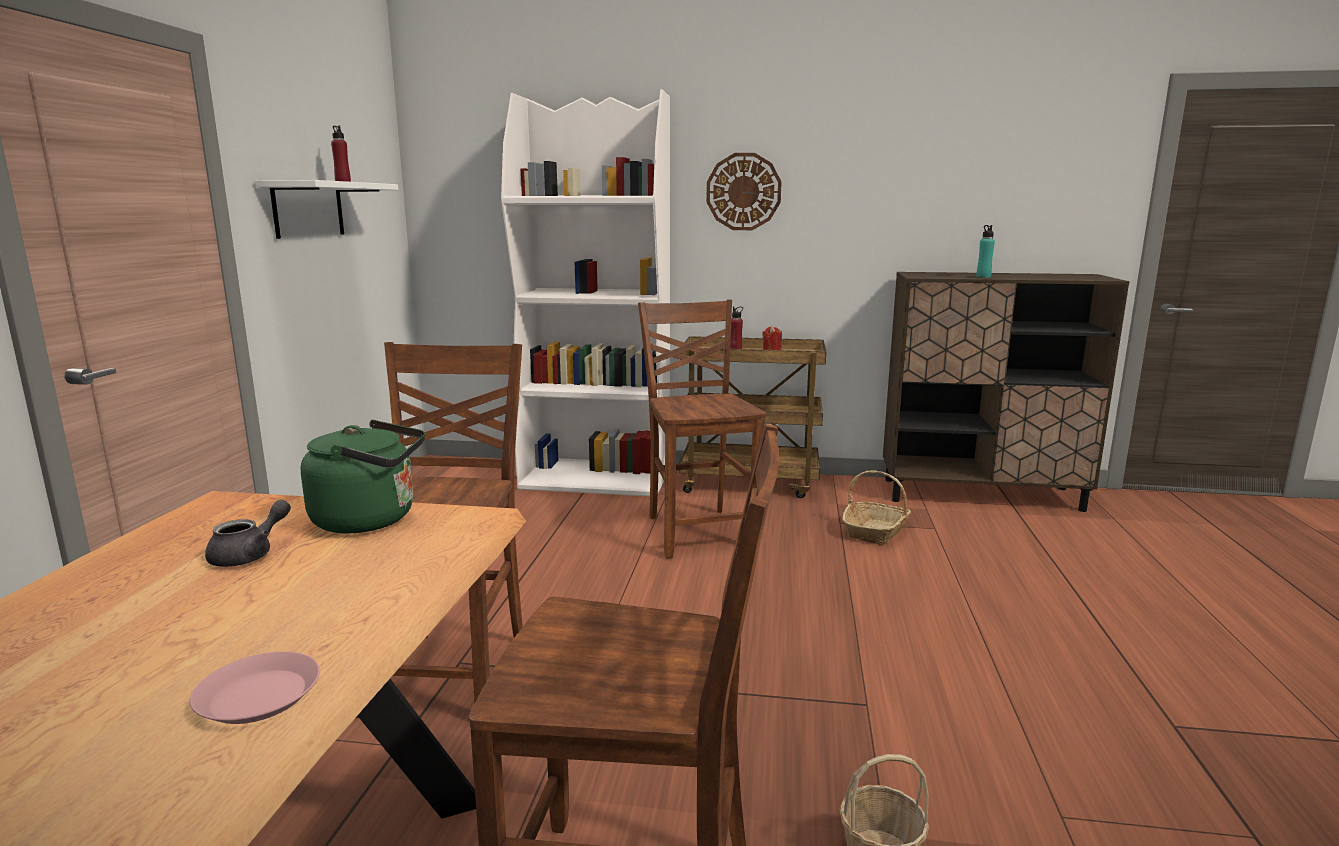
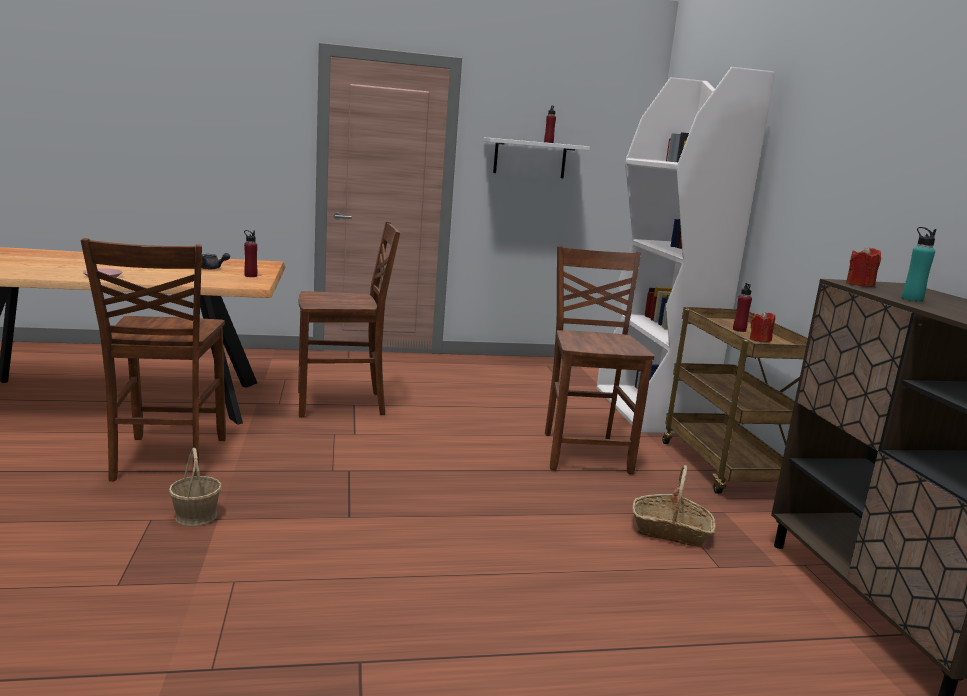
camera: 70 degrees right, 0 degrees up
green kettle [301,420,425,533] -> red bottle [244,230,258,277]
brown chair [638,299,766,559] -> brown chair turned 60 degrees counterclockwise [545,246,655,475]
wall clock [706,153,782,230] -> none
none -> red candle [846,245,881,287]

